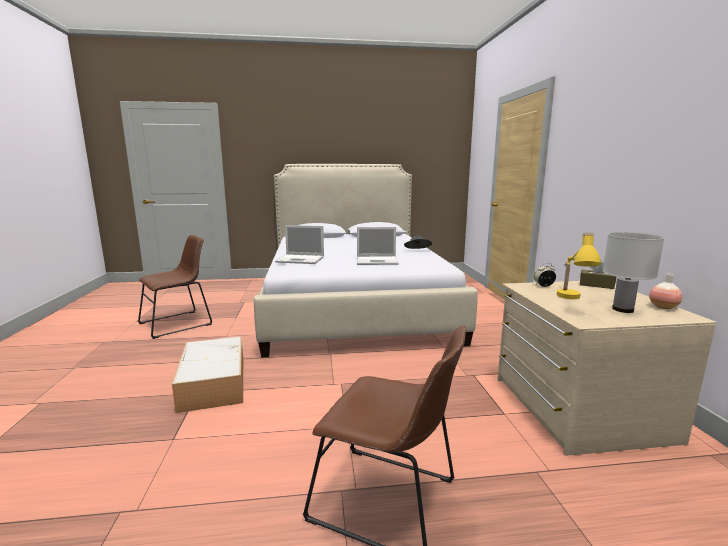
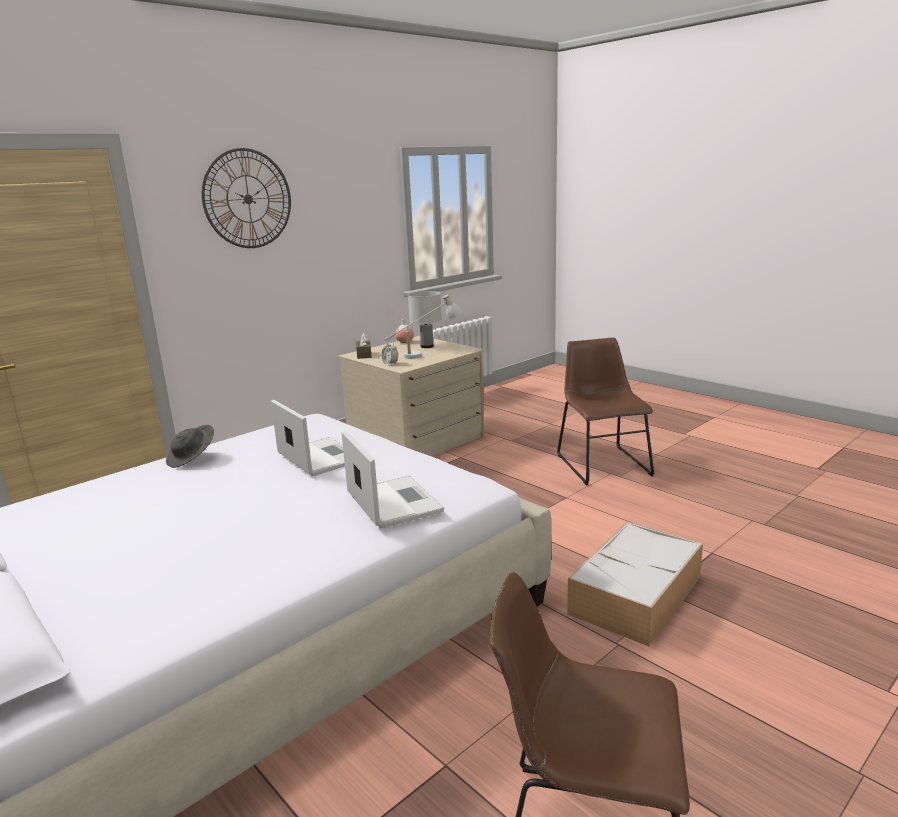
camera: 125 degrees left, 5 degrees up
yellow table lamp [557,232,601,299] -> white table lamp [384,294,463,359]
none -> wall clock [202,148,291,248]

